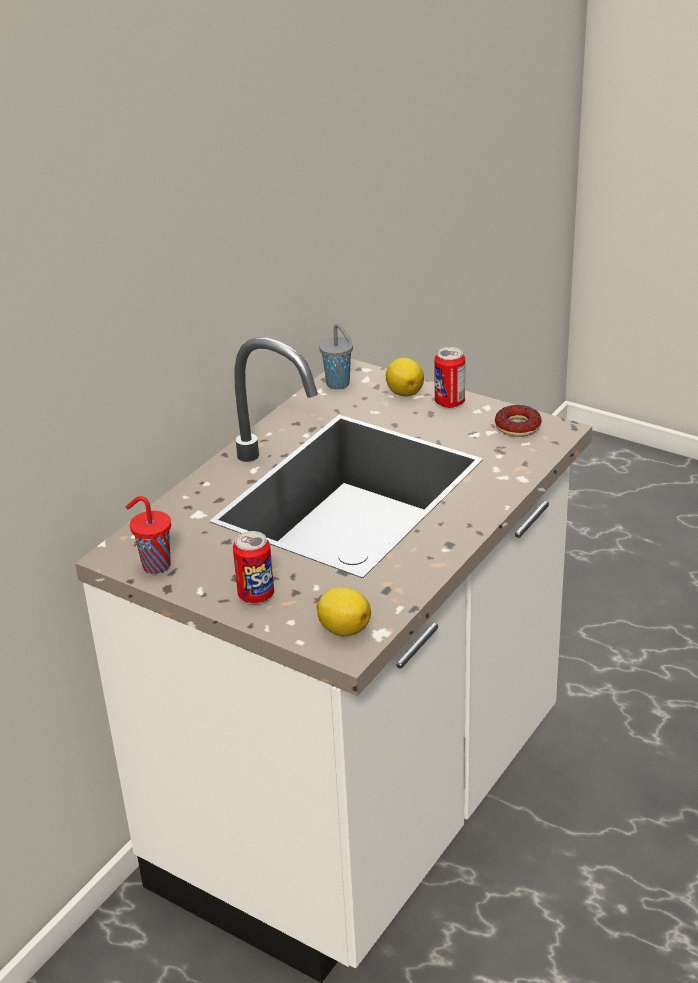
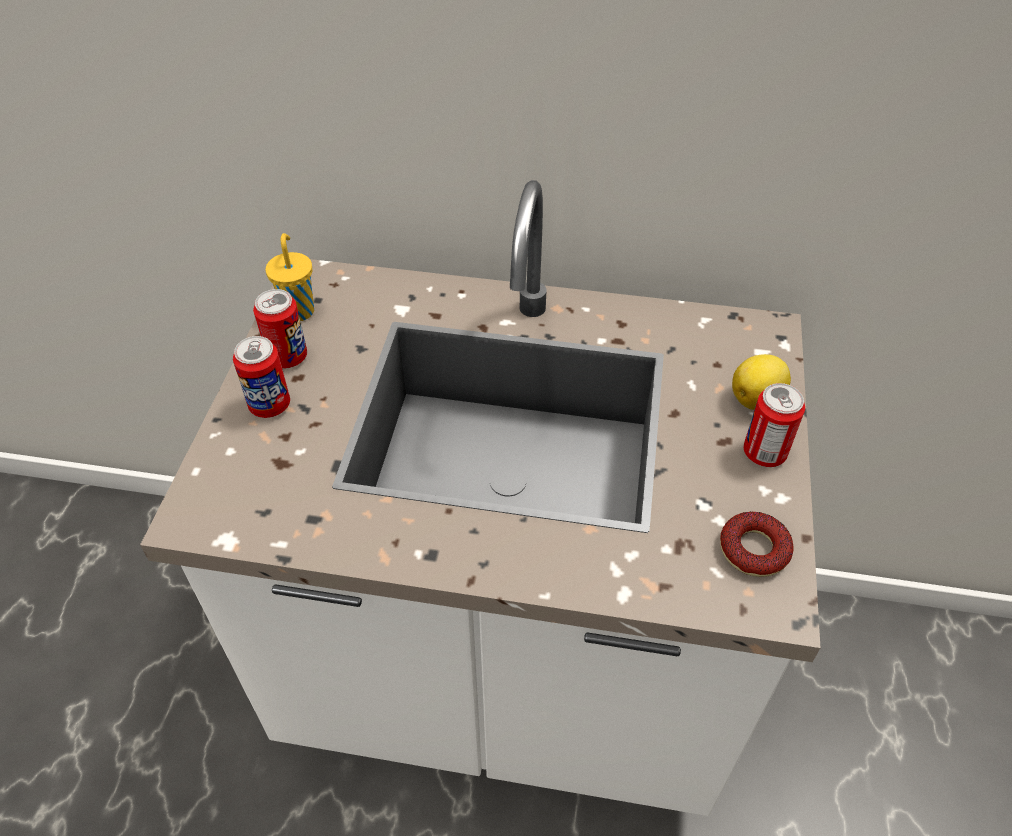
camera: 65 degrees right, 15 degrees up
red cup [126,496,171,574] -> yellow cup [266,233,314,321]
lemon [316,587,371,636] -> none
grey cup [319,323,353,389] -> none
none -> can [253,289,307,369]

